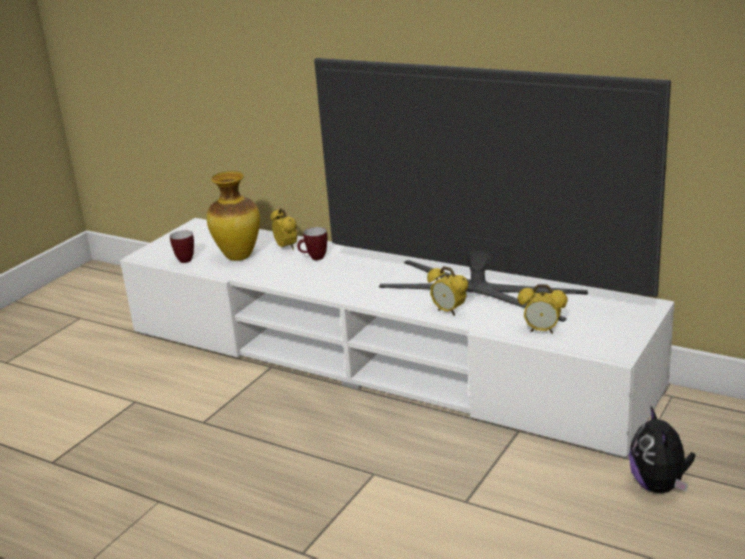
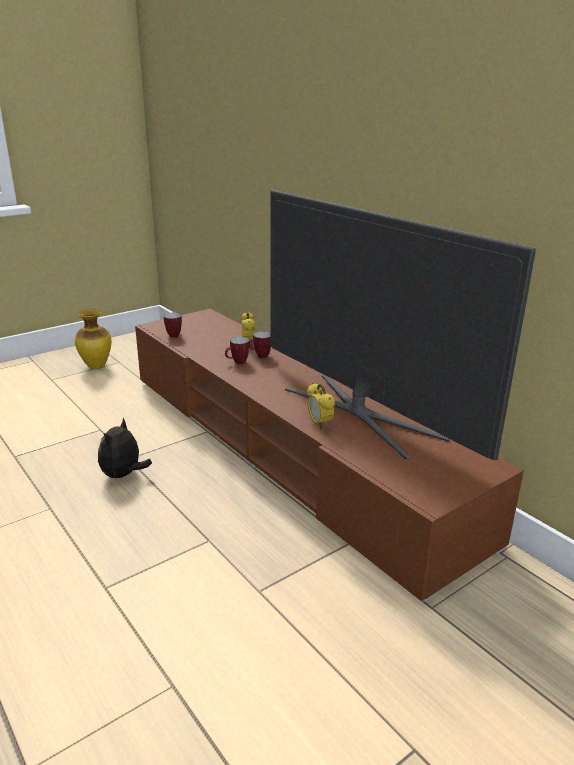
camera: 20 degrees right, 0 degrees up
white tv stand [120,218,674,458] -> brown tv stand [135,309,524,602]
vase [207,171,260,261] -> vase moved to [75,309,111,369]
alarm clock [518,284,568,334] -> none
plush toy [629,405,695,493] -> plush toy moved to [98,417,152,479]
none -> mug [225,337,250,364]

